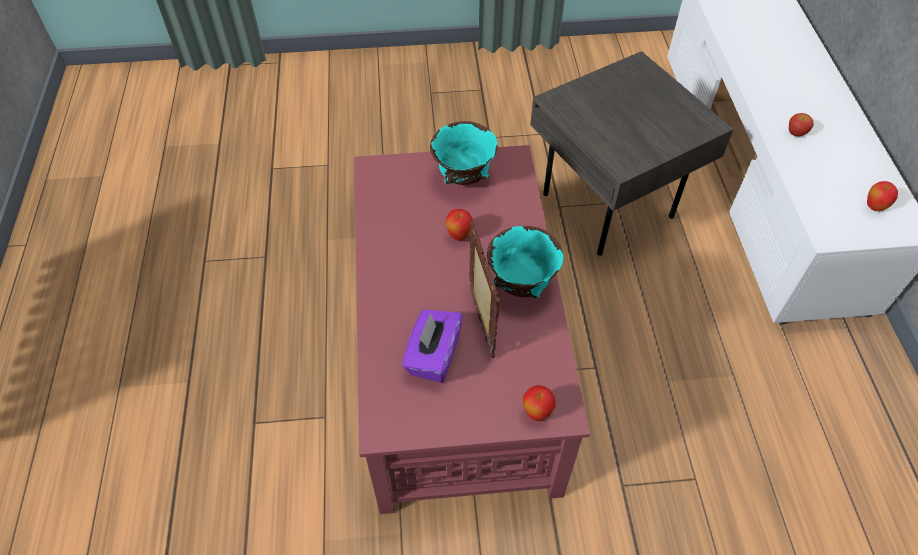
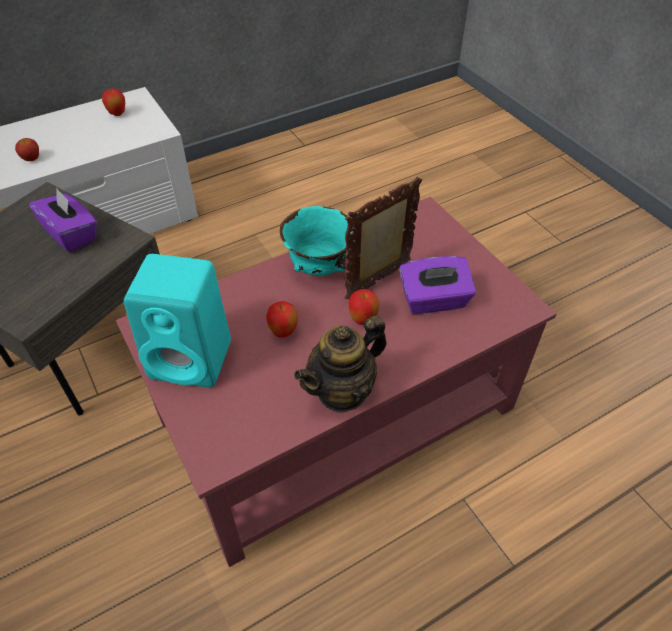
camera: 115 degrees left, 5 degrees down
turquoise bowl [430,121,498,185] -> turquoise speaker [124,254,231,388]
apple [523,385,556,421] -> apple moved to [348,289,380,325]
none -> purple tissue box [29,187,97,253]
none -> teapot [294,316,387,413]

